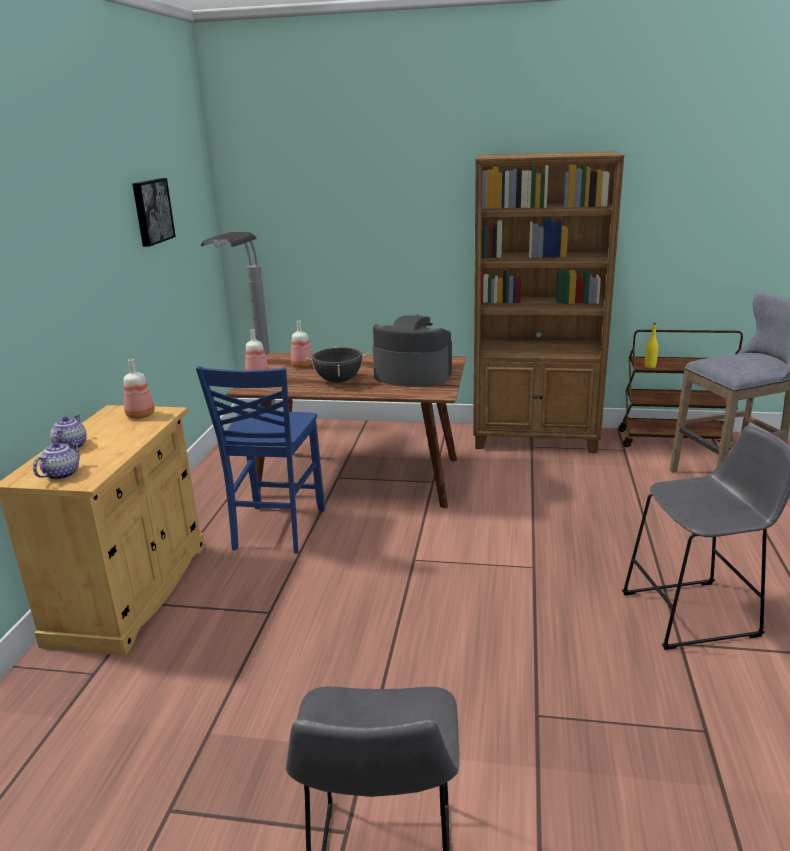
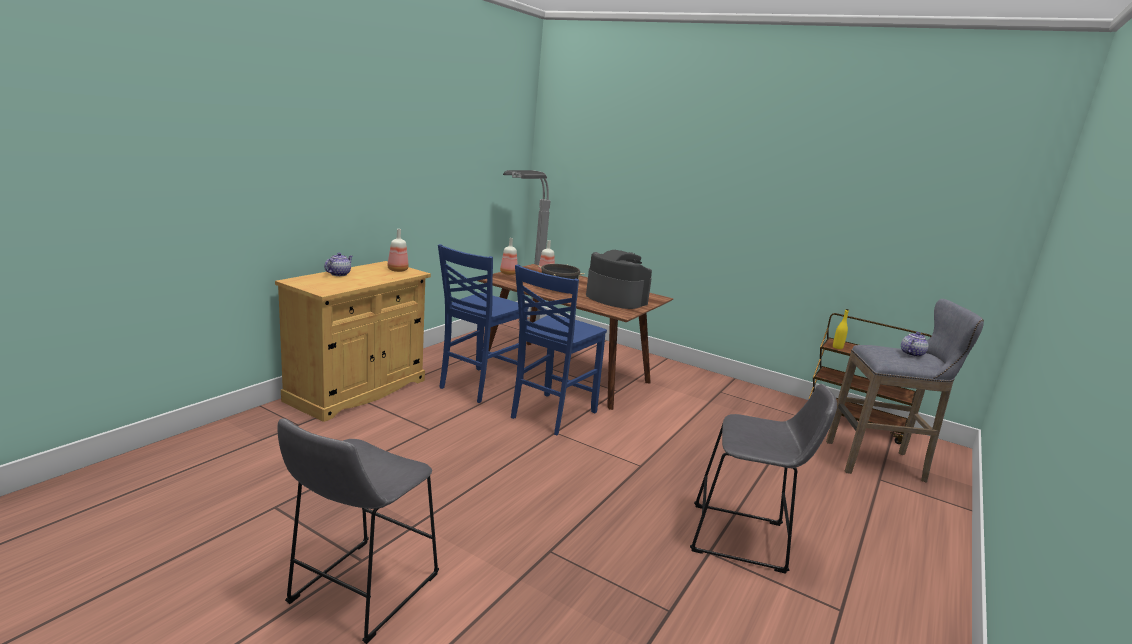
camera: 20 degrees right, 5 degrees down
teapot [33,440,81,480] -> teapot moved to [901,332,928,357]
picture [132,178,176,247] -> none
brown bookcase [473,151,624,453] -> none
none -> blue chair [511,264,607,435]

